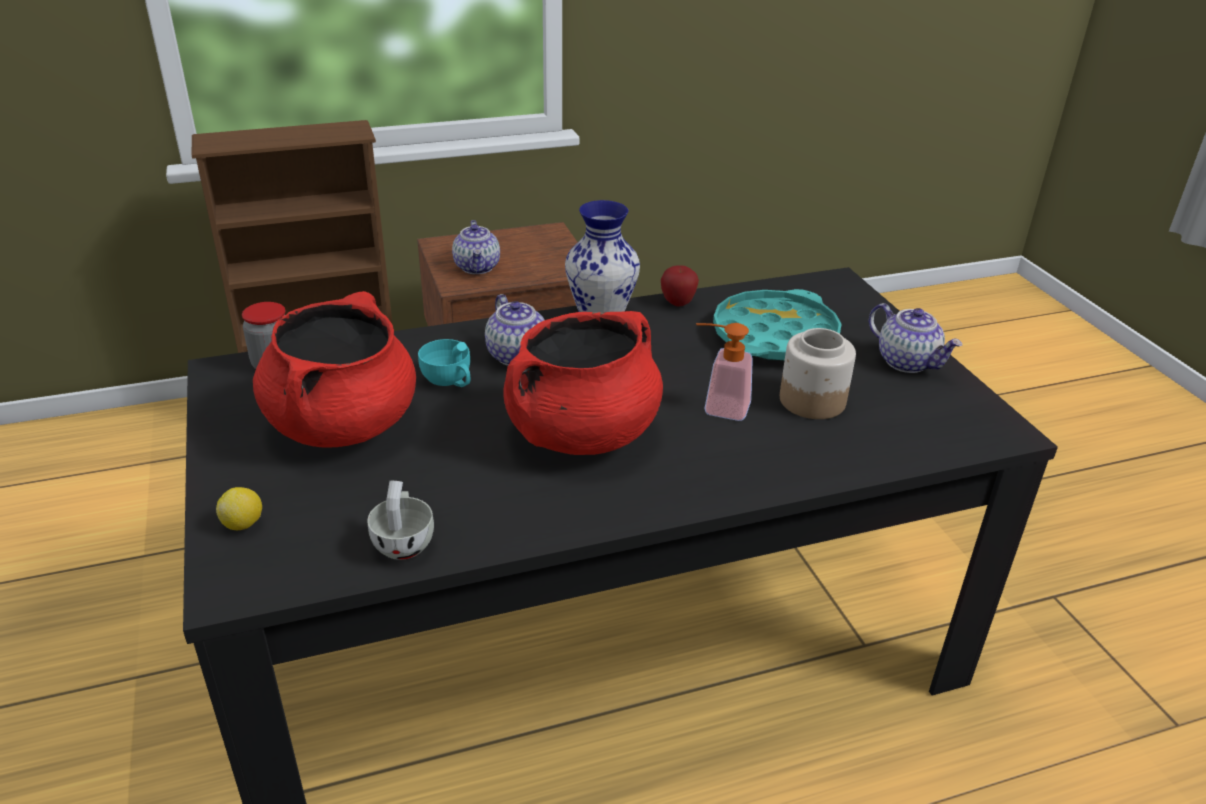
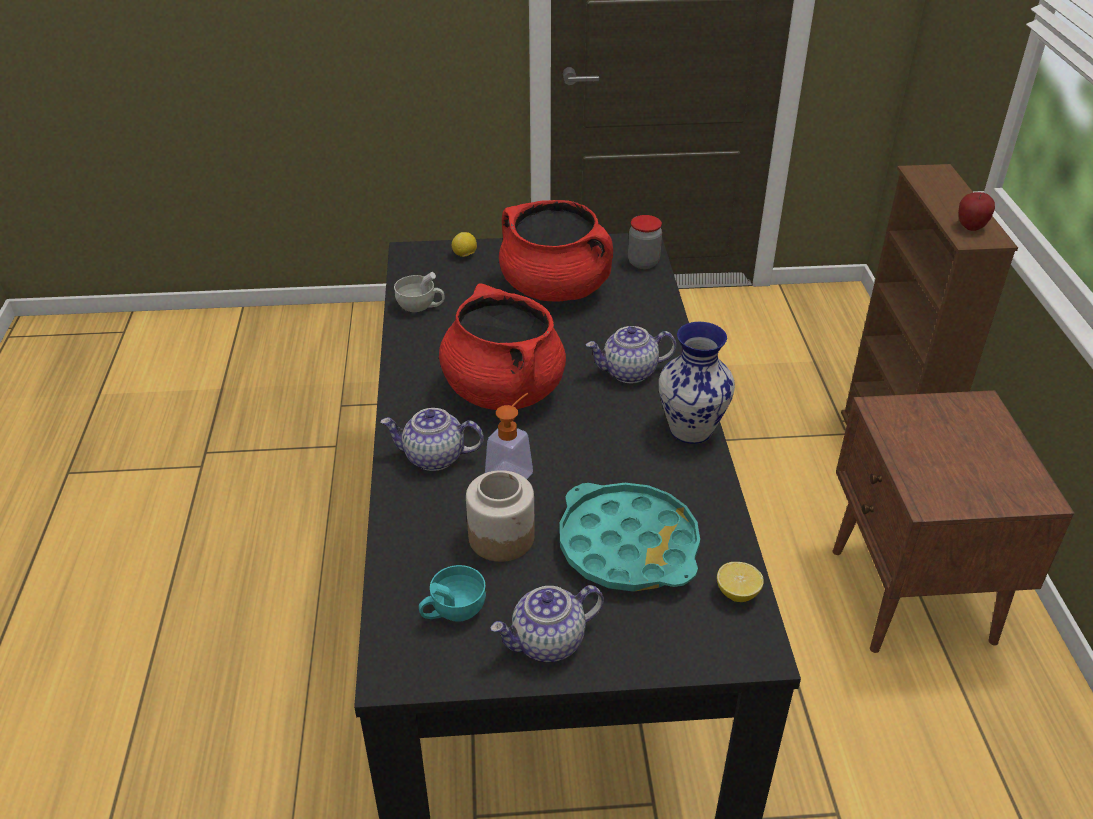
camera: 105 degrees right, 5 degrees up
turquoise cup [418,339,470,387] -> turquoise cup moved to [419,565,486,622]
teapot [452,220,500,274] -> teapot moved to [380,408,484,471]
apple [661,265,699,307] -> apple moved to [958,192,995,231]
none -> lemon [717,562,764,602]

